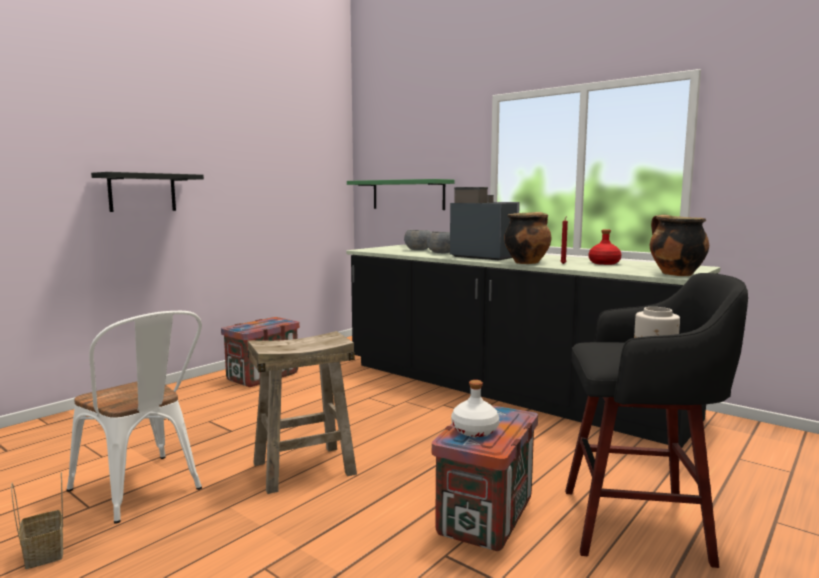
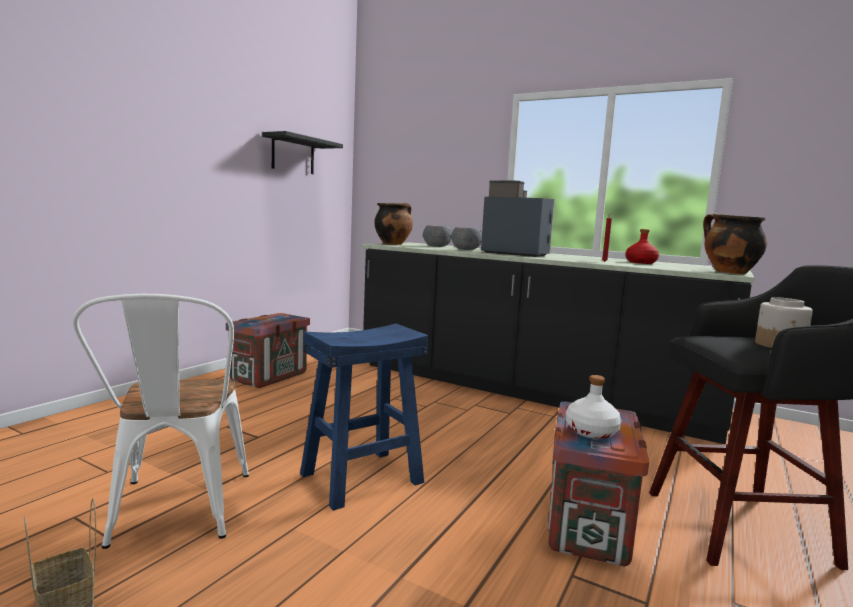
camera: 10 degrees left, 0 degrees up
white chair [67,311,202,524] -> white chair turned 45 degrees clockwise [73,294,249,549]
black shelf [91,172,204,212] -> black shelf moved to [262,131,343,174]
beige stool [247,331,357,494] -> blue stool [300,324,428,511]
green shelf [347,179,455,210] -> none
cooking pot [504,212,551,264] -> cooking pot moved to [374,203,413,245]

